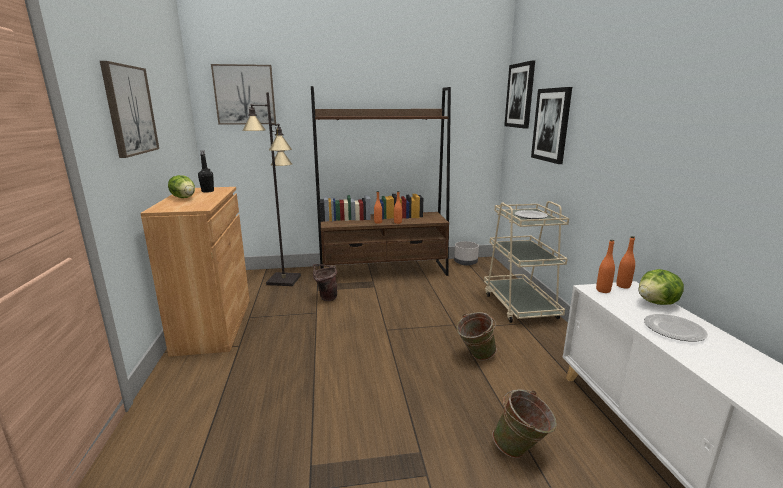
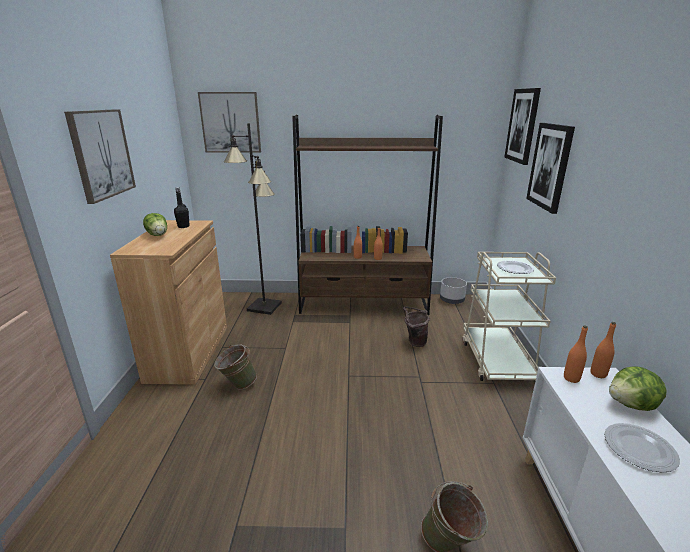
camera: 10 degrees right, 5 degrees up
brown bucket [313,264,337,301] -> brown bucket moved to [403,307,430,347]
green bucket [457,312,497,360] -> green bucket moved to [214,345,257,390]

